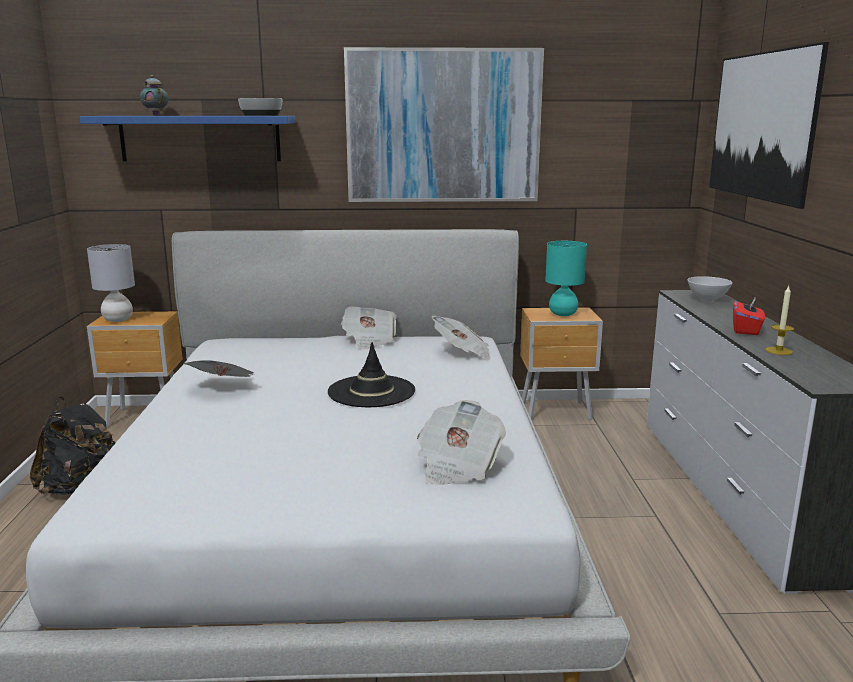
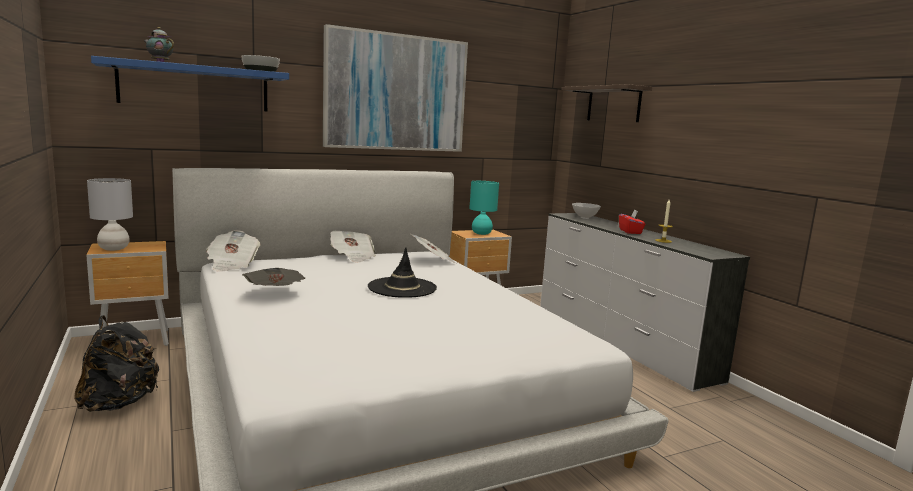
camera: 25 degrees left, 5 degrees down
newspaper [417,400,506,485] -> newspaper moved to [206,230,260,271]
picture [709,42,829,209] -> shelf [561,84,652,122]

